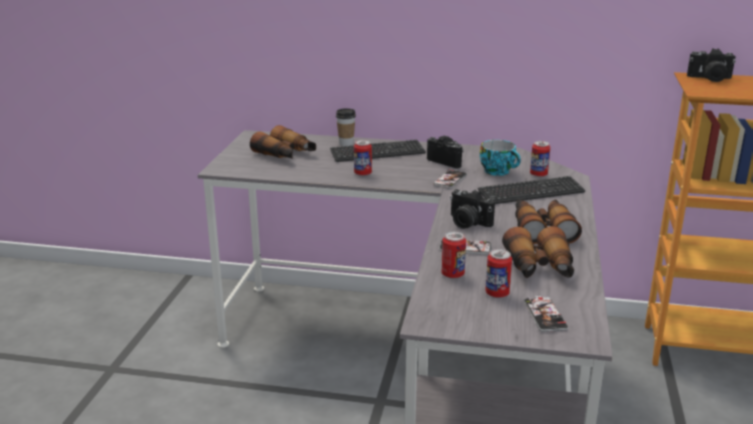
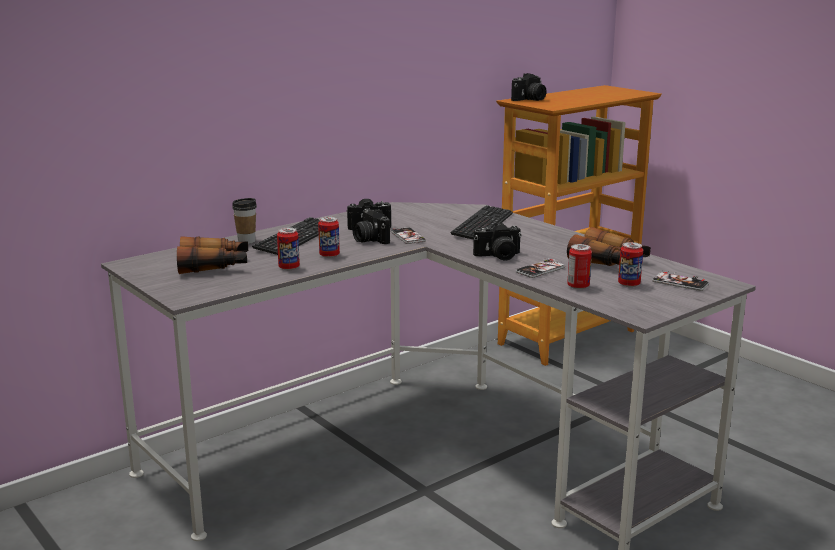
camera: 50 degrees left, 5 degrees down
cup [480,140,521,176] -> none
binoculars [515,199,582,244] -> none
can [530,141,550,177] -> can moved to [277,228,300,270]
none -> camera [353,208,390,244]

